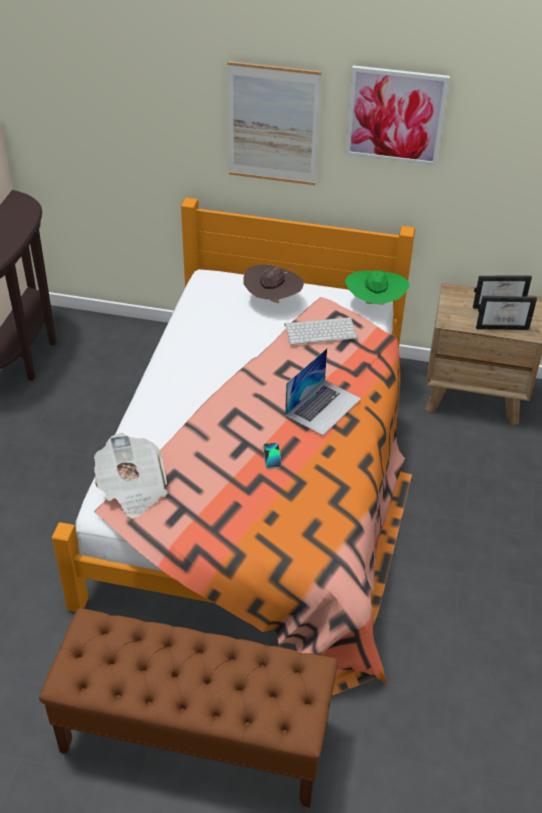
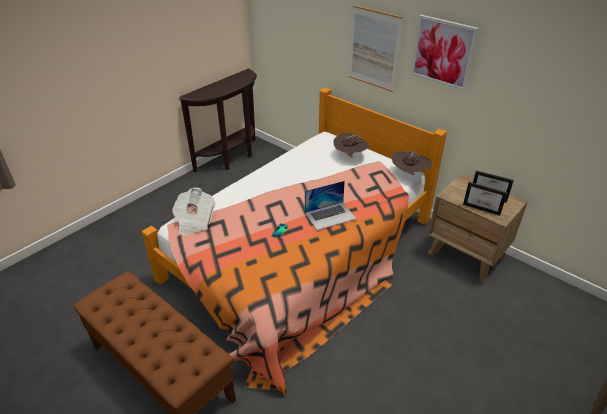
camera: 30 degrees right, 5 degrees down
keyboard [285,317,358,345] -> none
green hat [345,270,410,305] -> brown hat [392,151,432,175]

